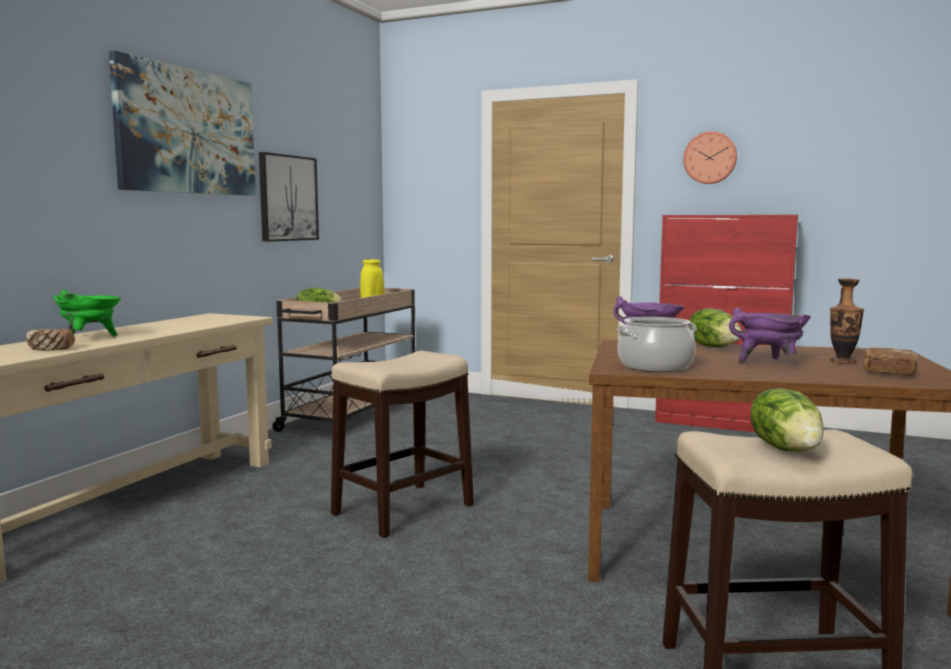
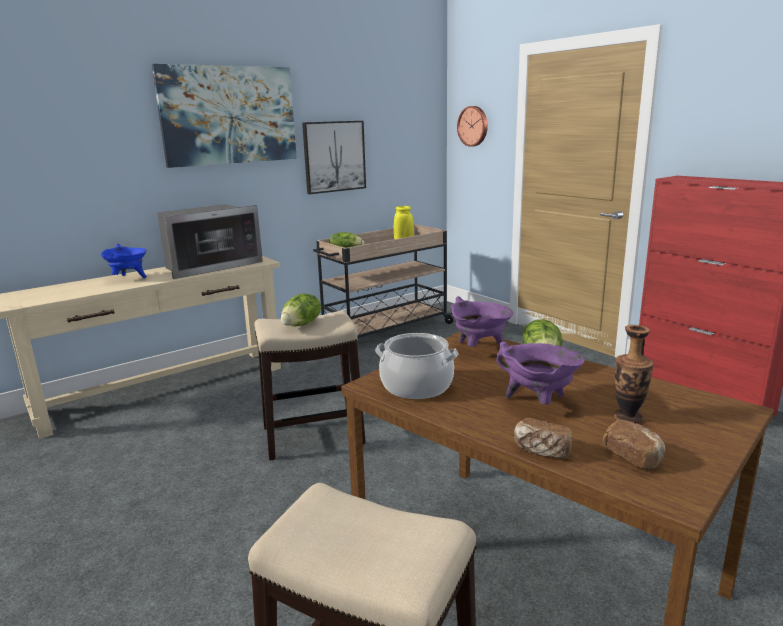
camera: 30 degrees right, 10 degrees up
bread [26,329,75,351] -> bread moved to [514,418,572,458]
green cooking pot [54,289,121,336] -> blue cooking pot [100,244,147,278]
wall clock [683,131,737,184] -> wall clock moved to [457,106,488,147]
lettuce [750,388,824,452] -> lettuce moved to [281,294,321,326]
none -> microwave [157,204,263,279]

